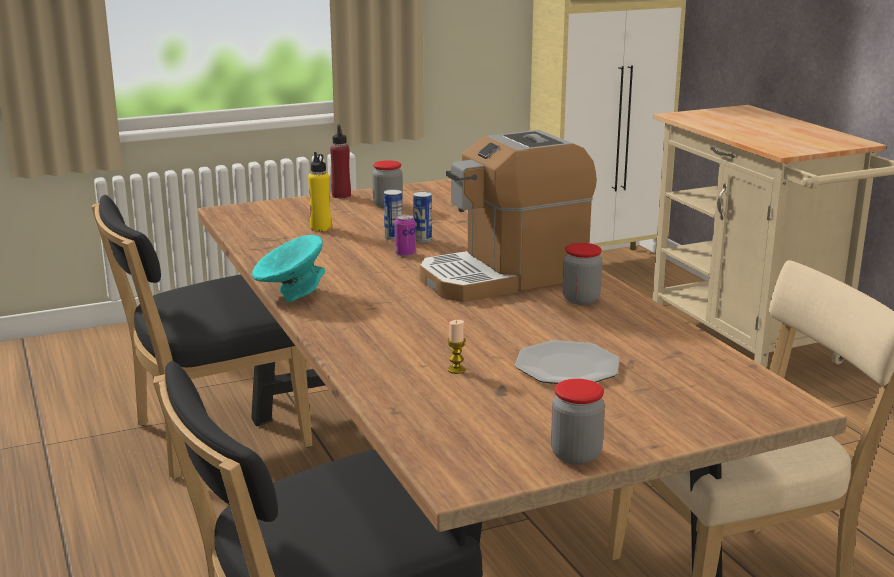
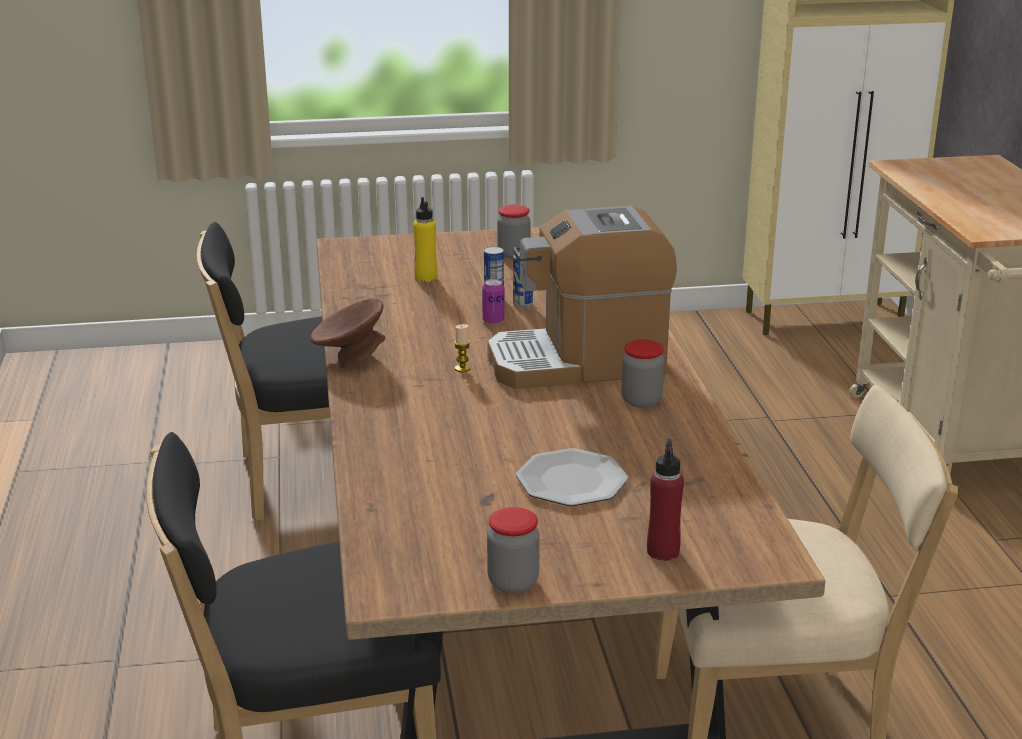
camera: 15 degrees right, 5 degrees up
turquoise bowl [252,235,325,302] -> brown bowl [310,298,385,368]
red bottle [330,125,351,198] -> red bottle moved to [647,439,684,561]
candle [448,320,466,374] -> candle moved to [454,324,470,372]

